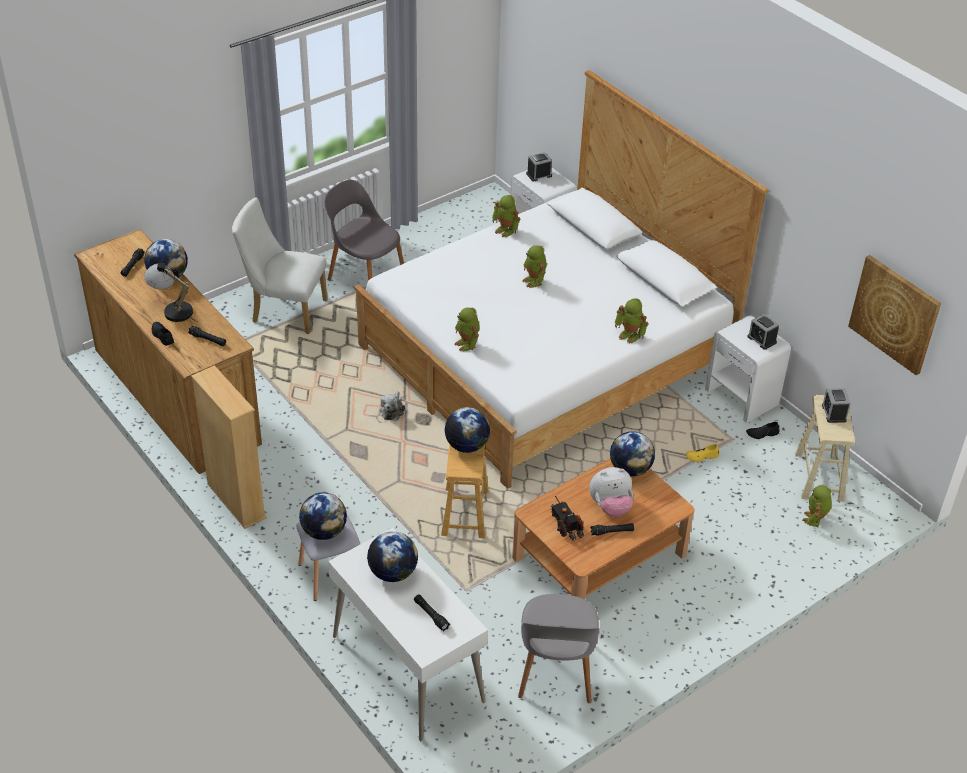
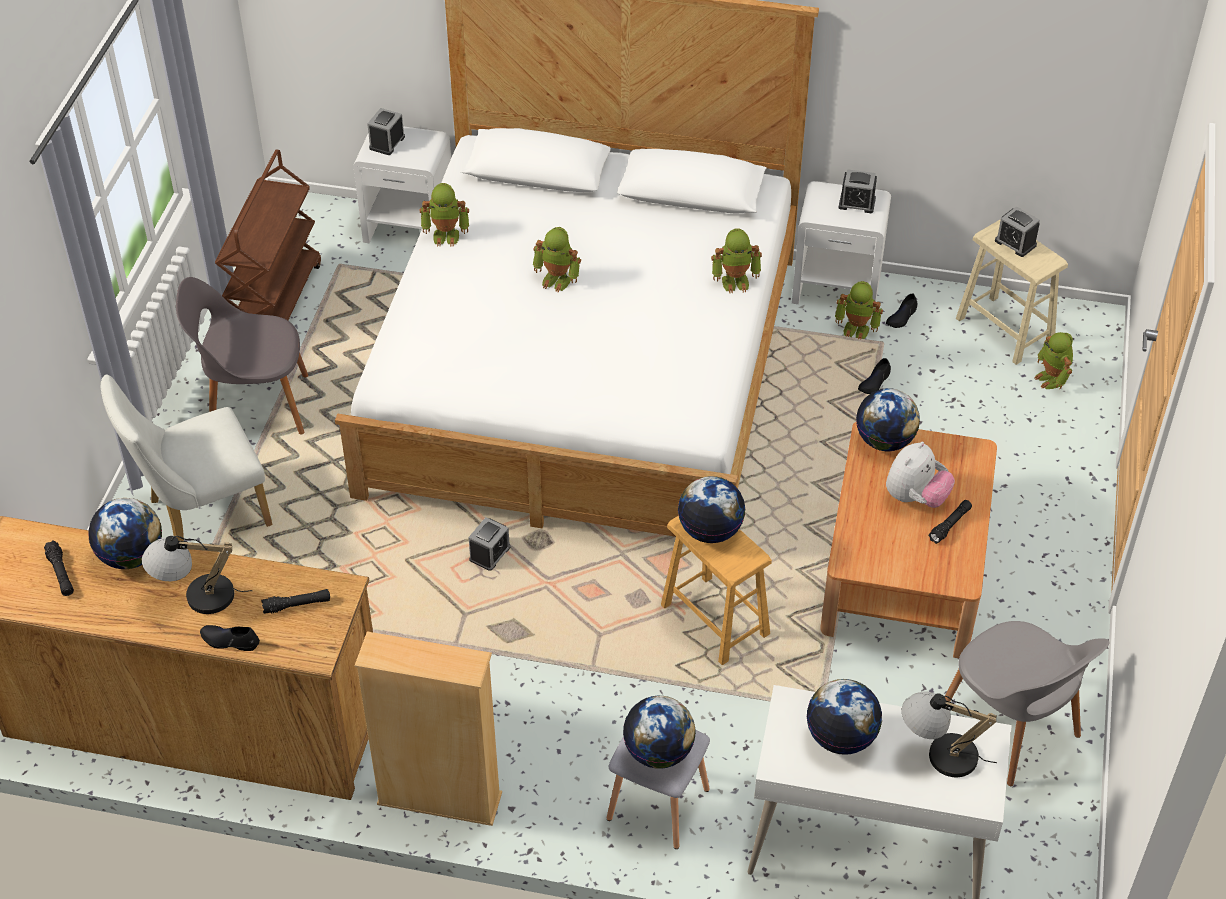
camera: 40 degrees left, 5 degrees up
plush toy [379,391,405,421] -> alarm clock [468,517,511,571]
black flashlight [414,594,450,631] -> table lamp [902,691,997,777]
toy robot [454,308,480,352] -> toy robot moved to [835,281,883,340]
toy truck [550,496,584,540] -> none
yellow shoe [686,444,720,462] -> black shoe [858,358,891,394]
picture [848,255,941,375] -> none
none -> brown cart [215,150,321,320]

